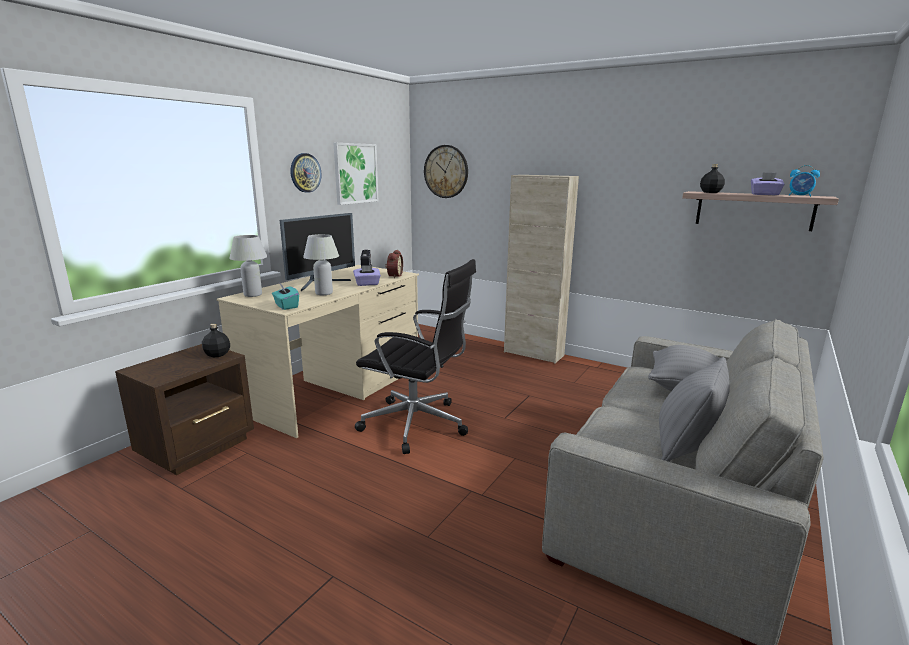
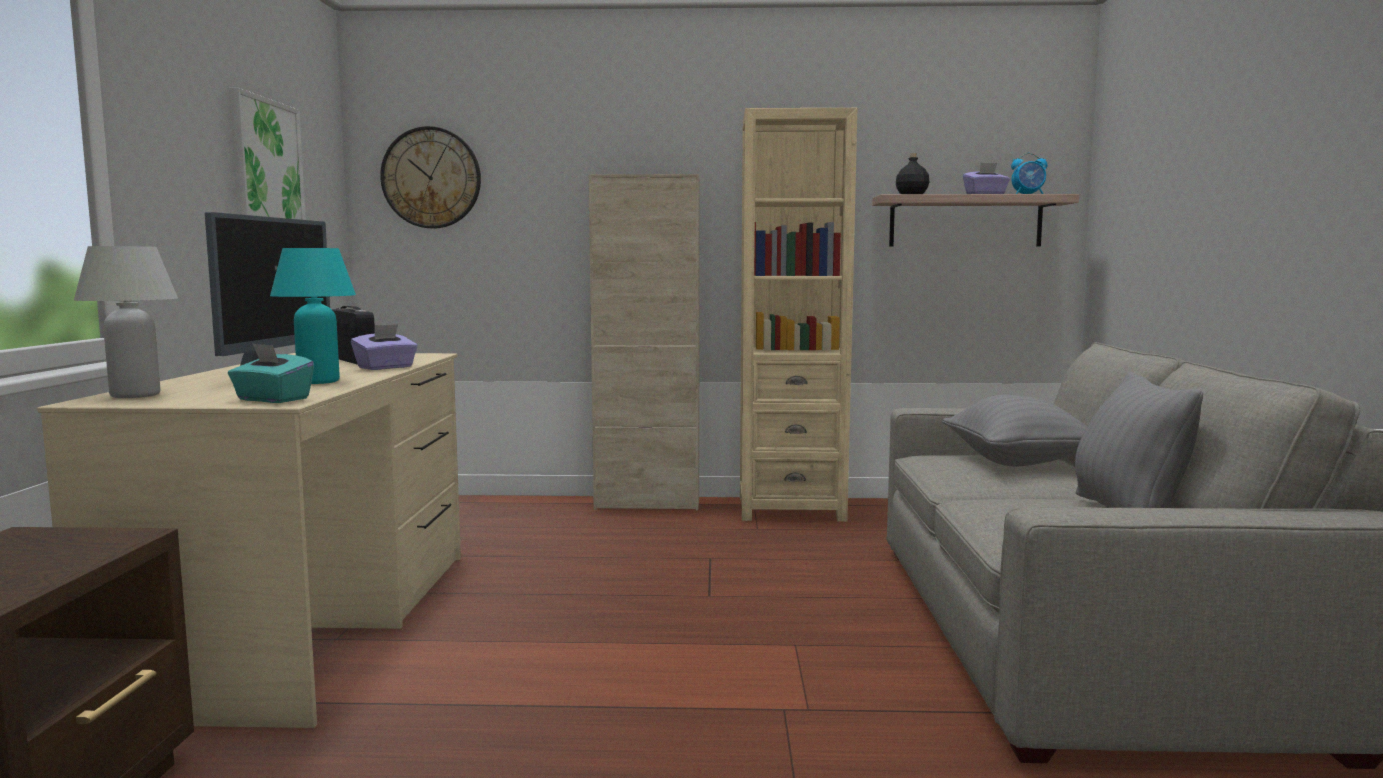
camera: 30 degrees left, 10 degrees down
black bottle [202,323,230,357] -> none
wall clock [290,153,321,193] -> none
white table lamp [303,234,339,295] -> turquoise table lamp [270,248,356,384]
black office chair [355,259,476,454] -> none
alarm clock [385,250,403,278] -> none
none -> beige bookcase [740,108,858,522]

